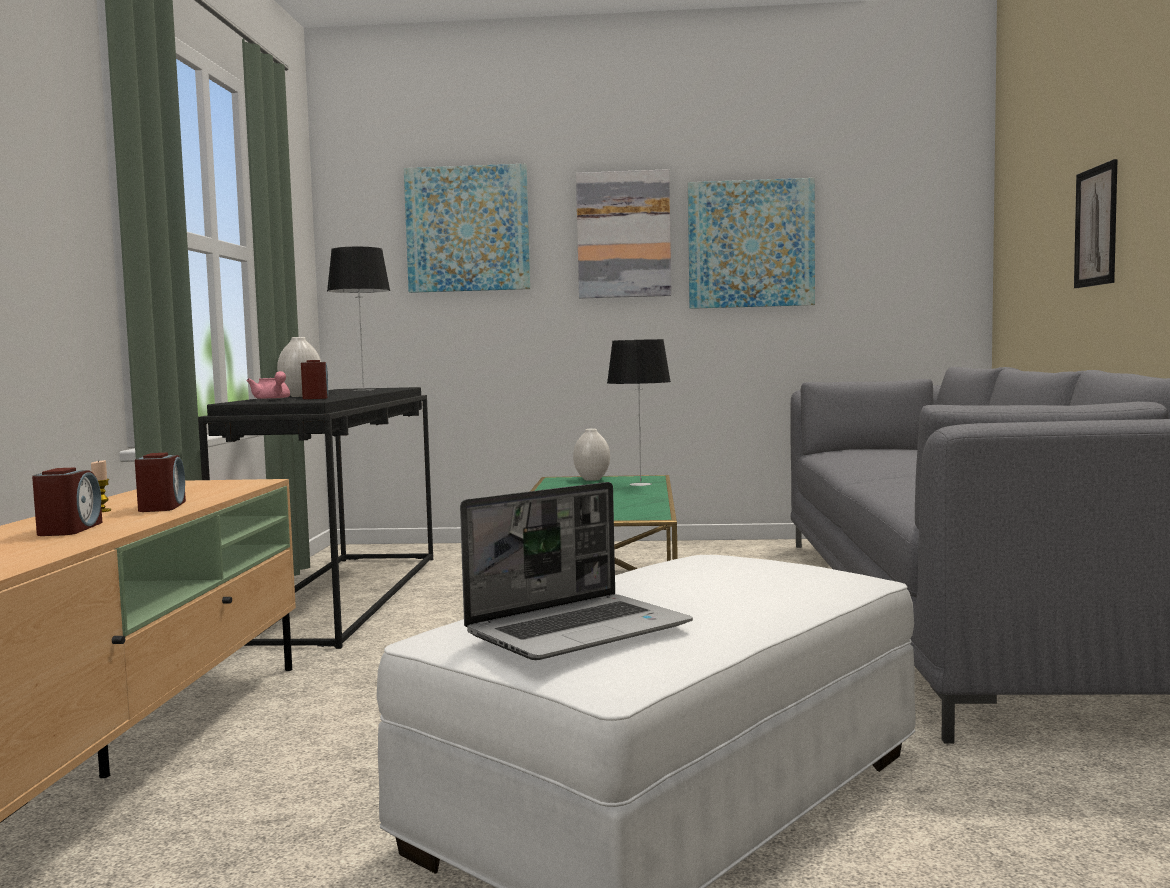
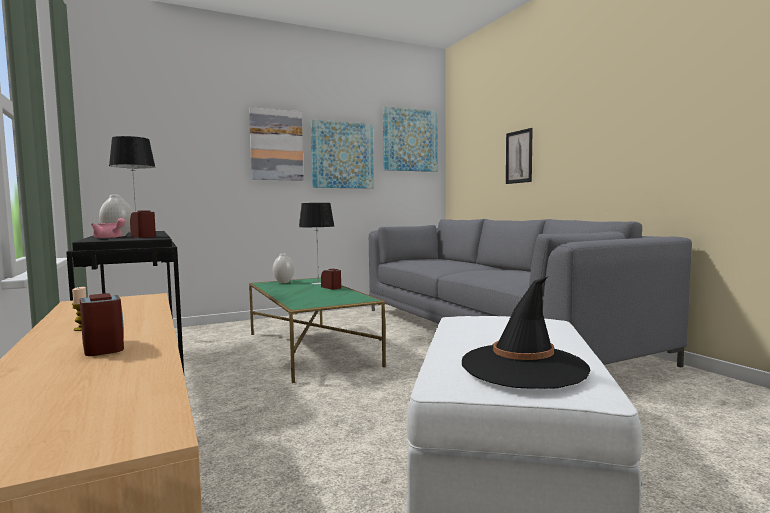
camera: 30 degrees left, 0 degrees up
alarm clock [135,453,186,512] -> alarm clock moved to [321,269,341,290]
picture [404,164,530,293] -> picture moved to [383,106,438,172]
laptop [460,482,693,660] -> black hat [462,277,591,389]

